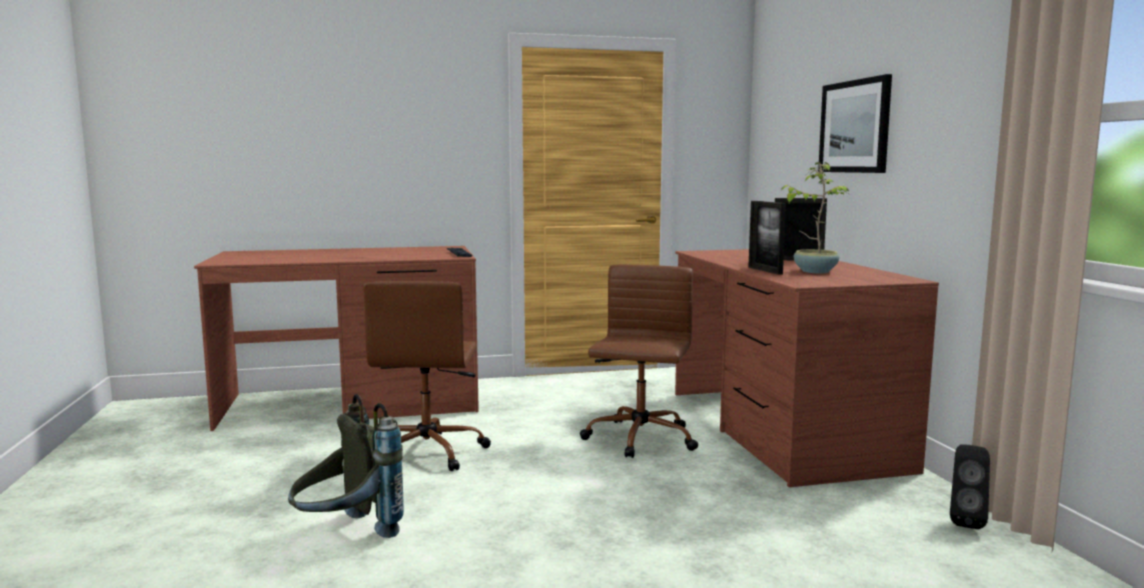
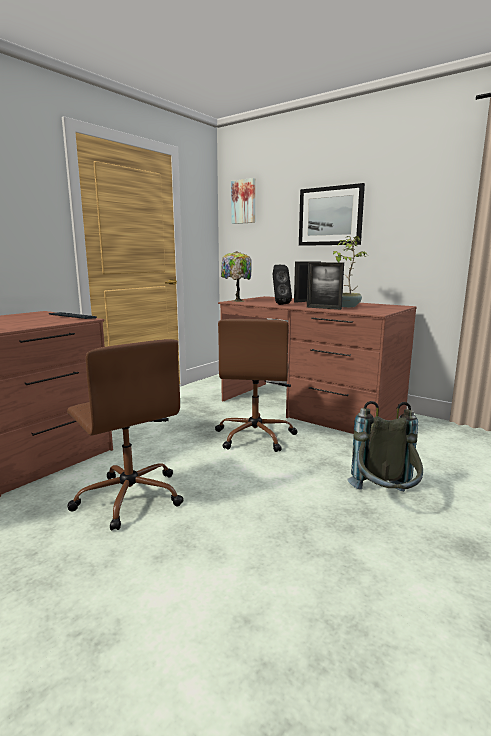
camera: 40 degrees left, 5 degrees up
grey backpack [288,394,404,538] -> grey backpack moved to [347,401,423,492]
brown office chair [580,264,698,458] -> brown office chair turned 150 degrees counterclockwise [215,319,297,452]
black speaker [950,444,990,529] -> black speaker moved to [273,265,292,305]
none -> table lamp [221,251,252,302]
none -> picture [231,178,255,224]

